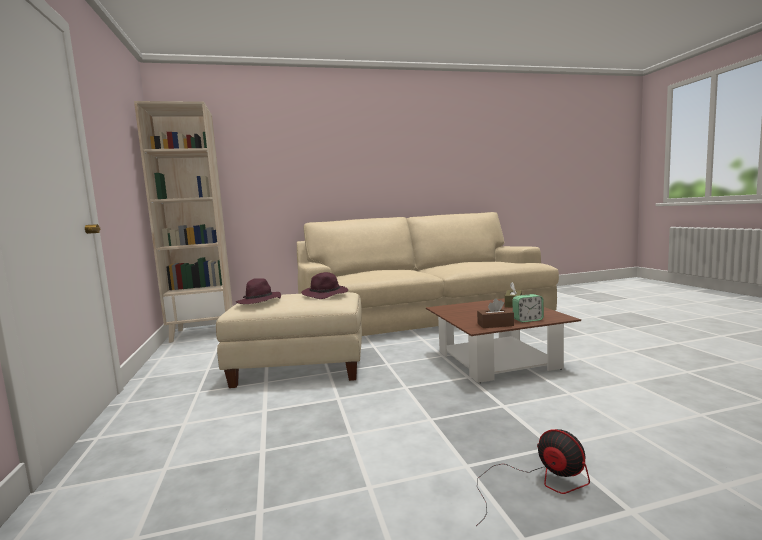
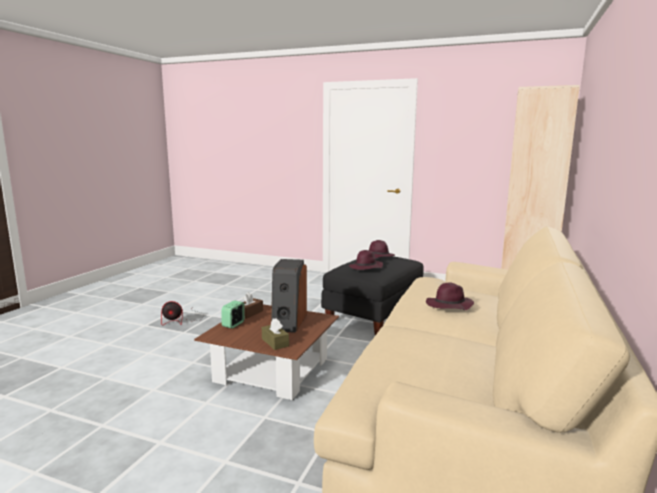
camera: 125 degrees right, 5 degrees up
beige ottoman [216,292,362,388] -> black ottoman [321,256,424,335]
none -> speaker [271,259,307,333]
none -> purple hat [426,282,474,310]

